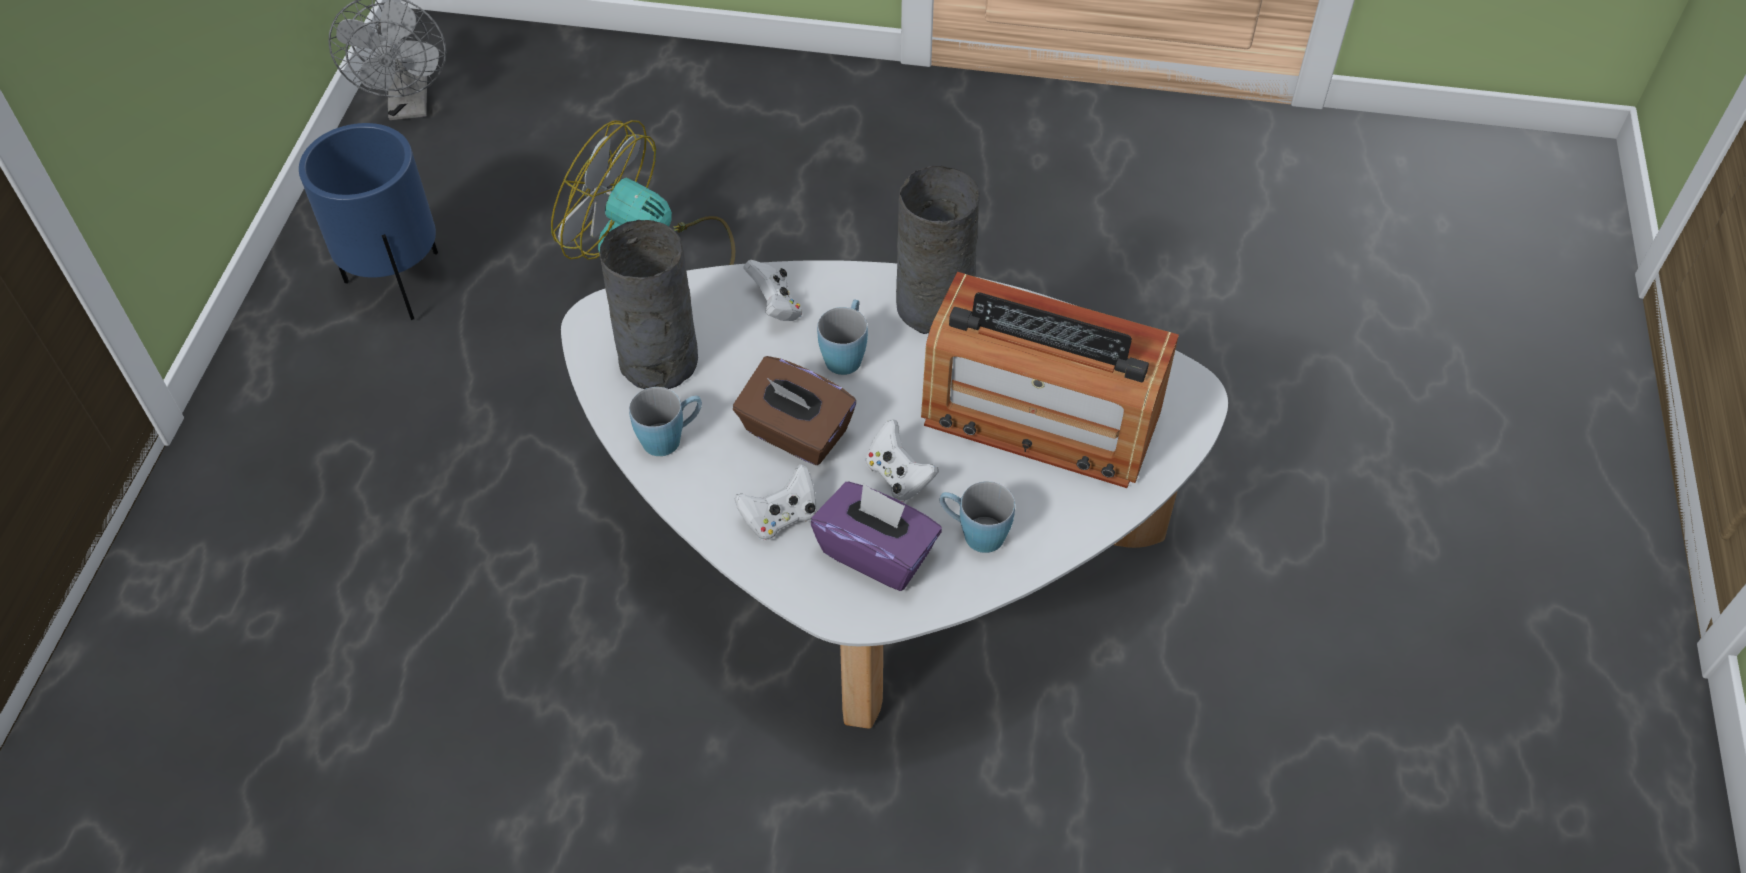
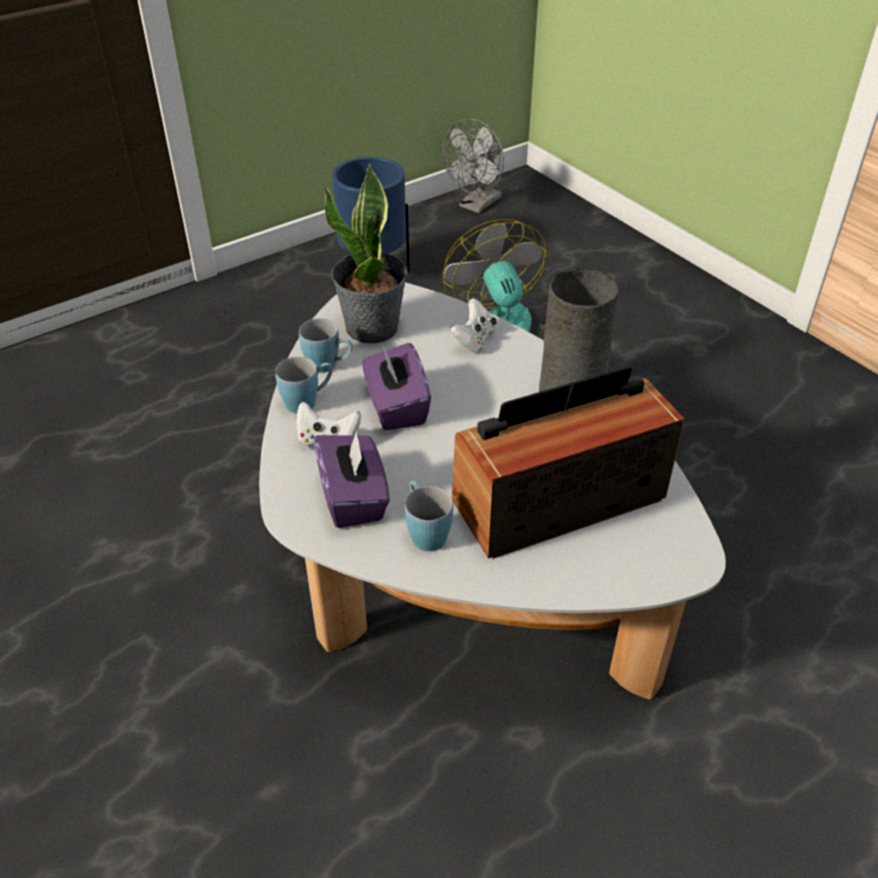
camera: 45 degrees right, 10 degrees down
grey vase [599,220,698,389] -> potted plant [325,164,408,343]
brown tissue box [733,356,856,465] -> purple tissue box [362,343,431,431]
blue mug [817,299,868,375] -> blue mug moved to [275,357,333,414]
white game controller [866,419,938,502] -> none
radio [921,272,1179,488] -> radio turned 90 degrees clockwise [452,366,684,559]

